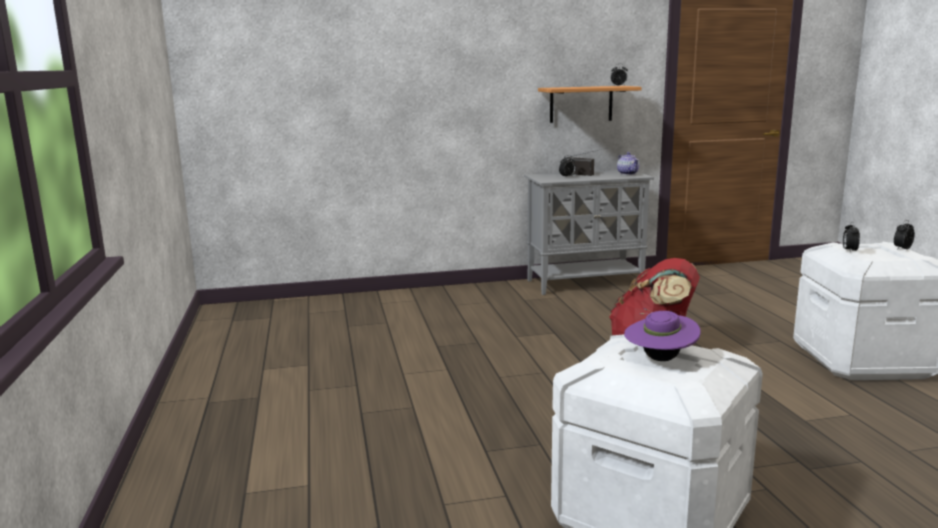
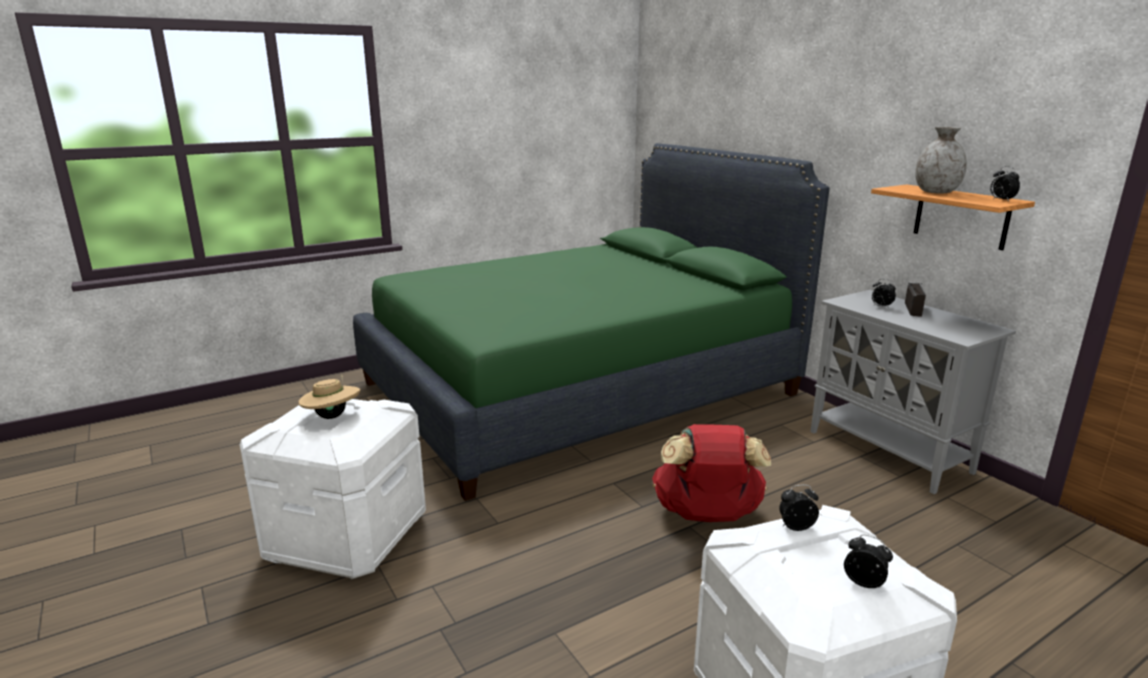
camera: 70 degrees right, 5 degrees up
teapot [617,152,639,175] -> none
purple hat [624,308,701,361] -> beige hat [298,375,360,419]
none -> green bed [353,143,830,501]
none -> grey vase [915,127,967,193]

